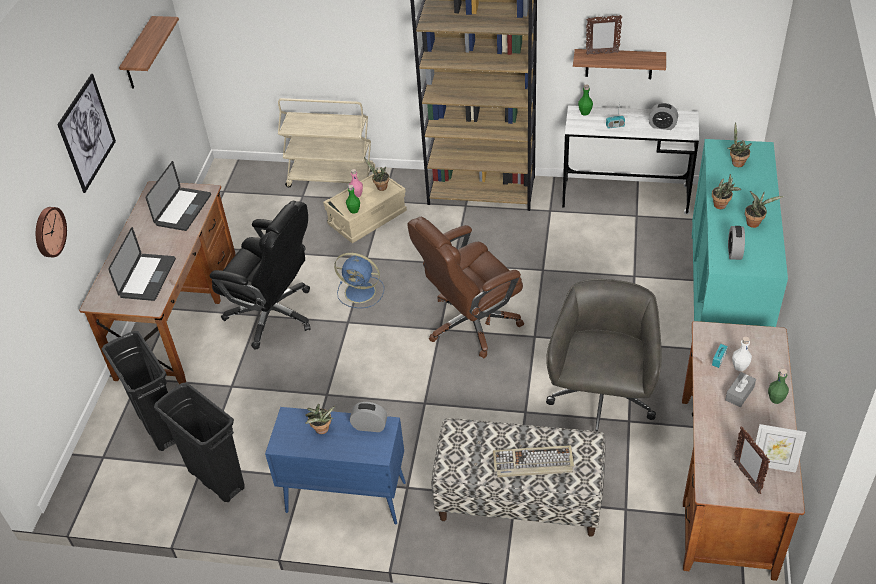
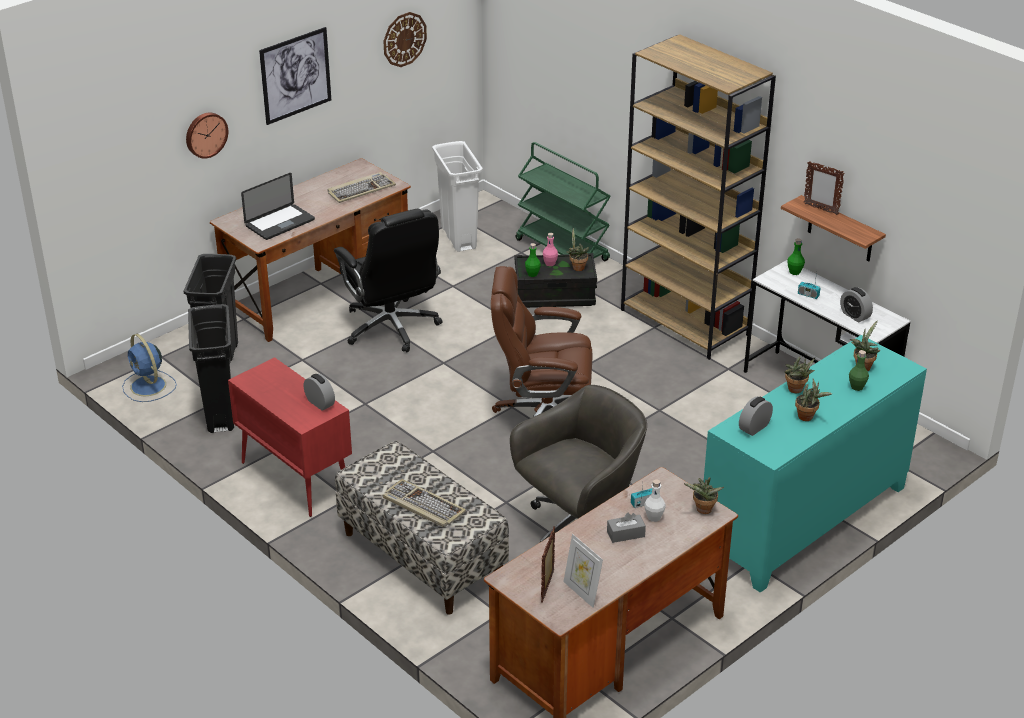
camera: 35 degrees right, 10 degrees down
shelf [119,16,179,89] -> wall clock [383,12,427,67]
laptop [146,161,211,231] -> keyboard [327,172,396,203]
blue cabinet [265,407,406,524] -> red cabinet [228,357,352,517]
beige cart [278,98,375,187] -> green cart [516,142,611,261]
potted plant [305,404,335,434] -> potted plant moved to [684,477,724,514]
beige storage box [323,170,407,243] -> black storage box [515,253,597,308]
blue fan [334,253,384,308] -> blue fan moved to [122,334,177,402]
green bottle [768,369,789,404] -> green bottle moved to [849,350,869,391]
none -> white trash can [432,141,483,252]

